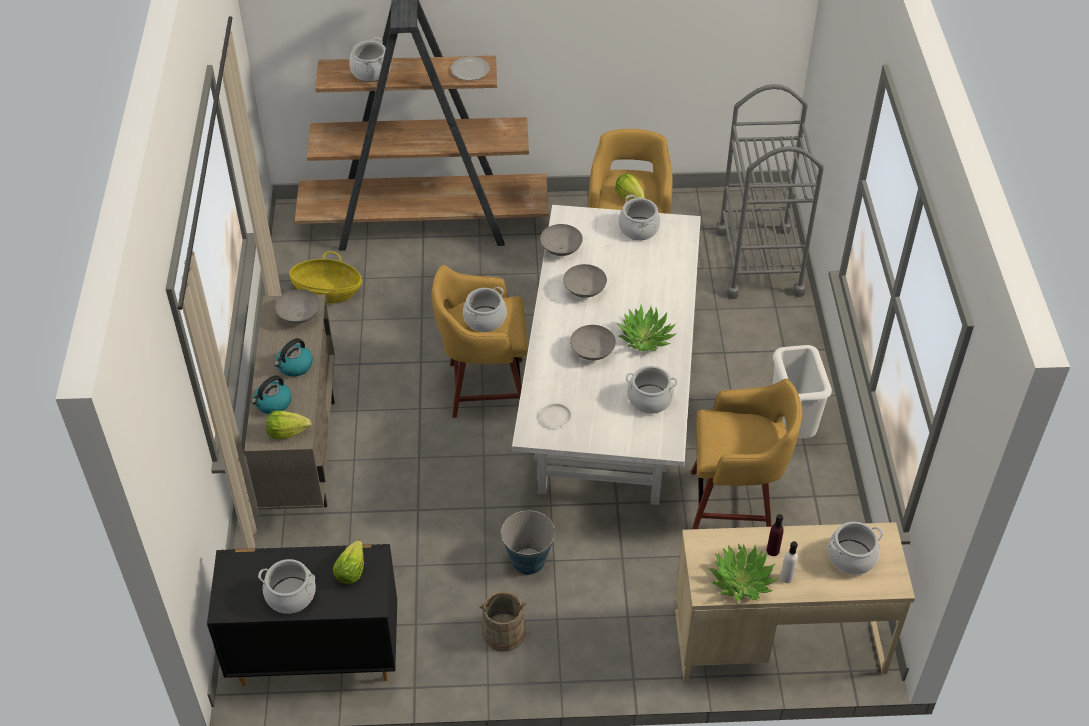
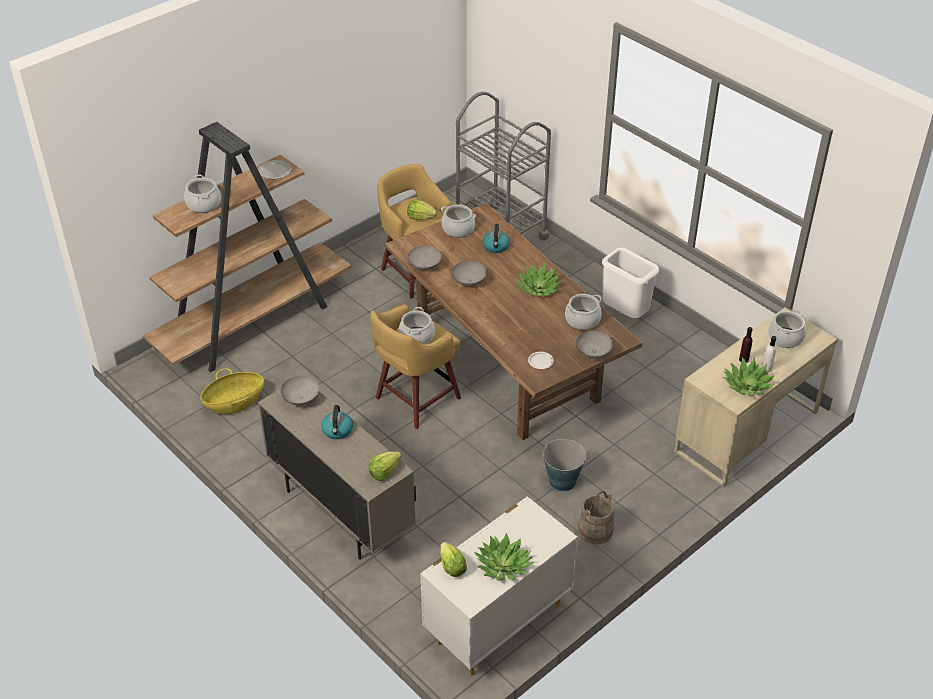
camera: 40 degrees left, 5 degrees down
black dresser [207,544,397,687] -> white dresser [420,496,578,676]
kettle [251,375,291,414] -> kettle moved to [483,224,510,253]
cooking pot [258,559,316,614] -> potted plant [474,533,533,581]
lettuce [333,540,364,584] -> lettuce moved to [441,542,467,577]
white dining table [512,205,701,505] -> brown dining table [386,203,642,440]
grey bowl [570,325,616,360] -> grey bowl moved to [576,331,614,359]
yellow stool [691,379,802,529] -> none

